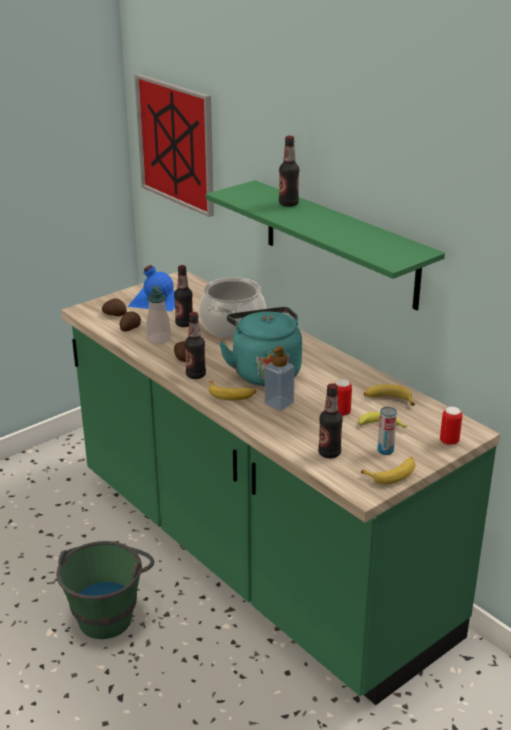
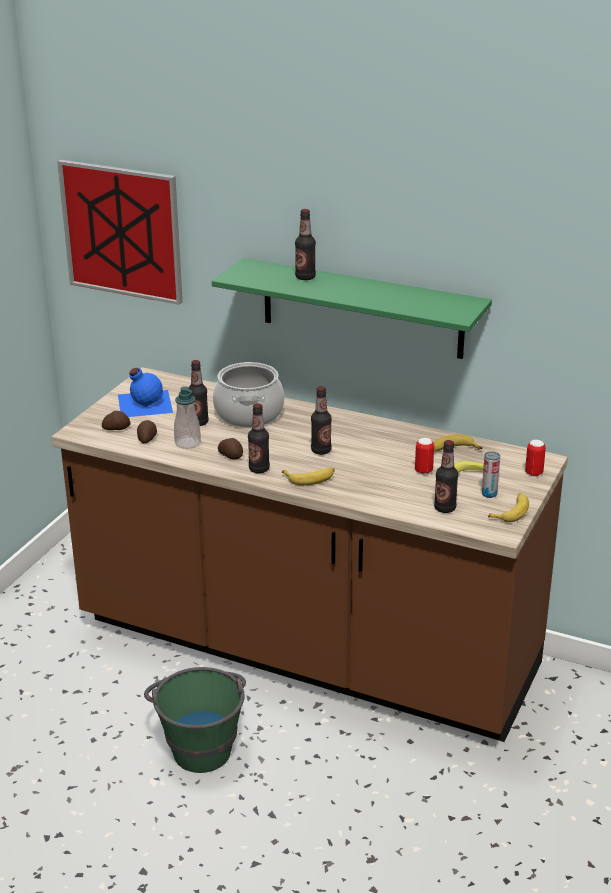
camera: 25 degrees left, 0 degrees up
green counter [61,271,500,705] -> brown counter [51,367,568,742]
turquoise kettle [219,307,302,386] -> bottle [311,386,332,455]
soap dispenser [265,346,295,411] -> none

